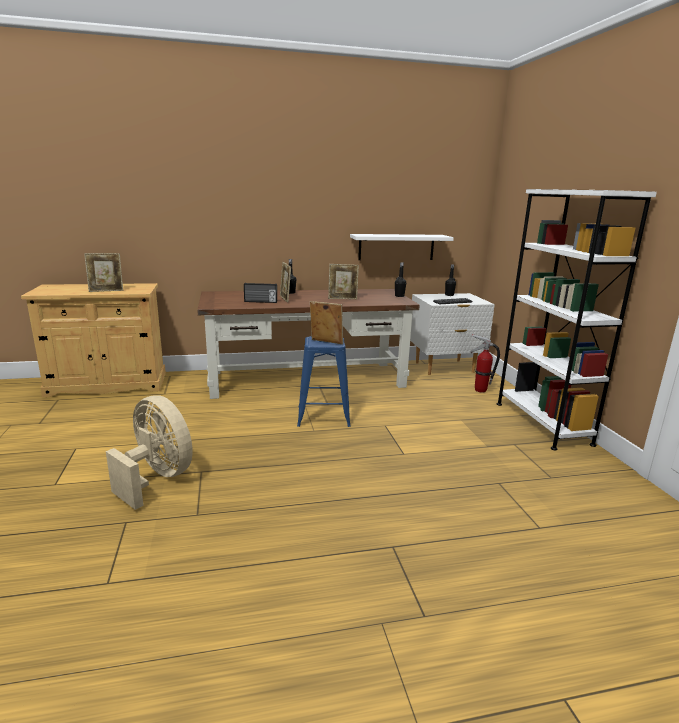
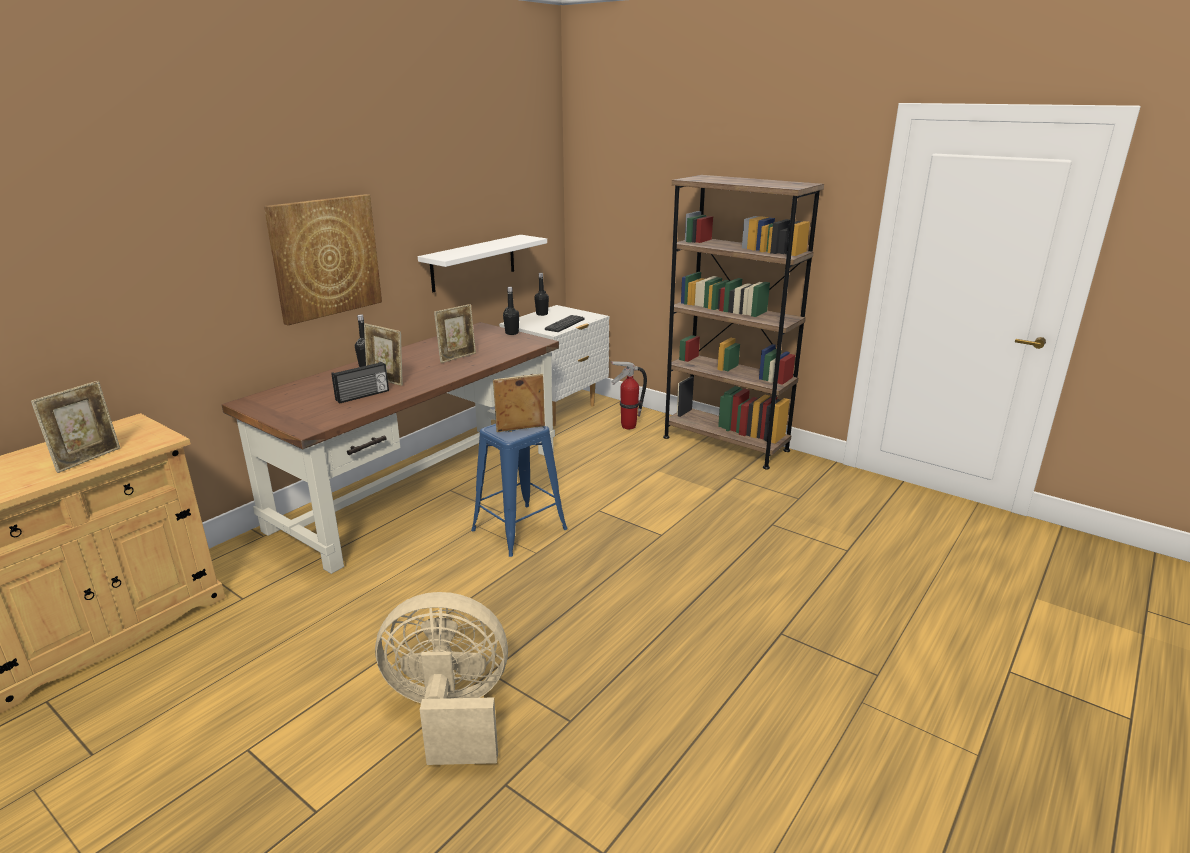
camera: 40 degrees left, 5 degrees up
white bookcase [497,189,657,451] -> brown bookcase [663,175,824,470]
none -> picture [264,194,382,325]

